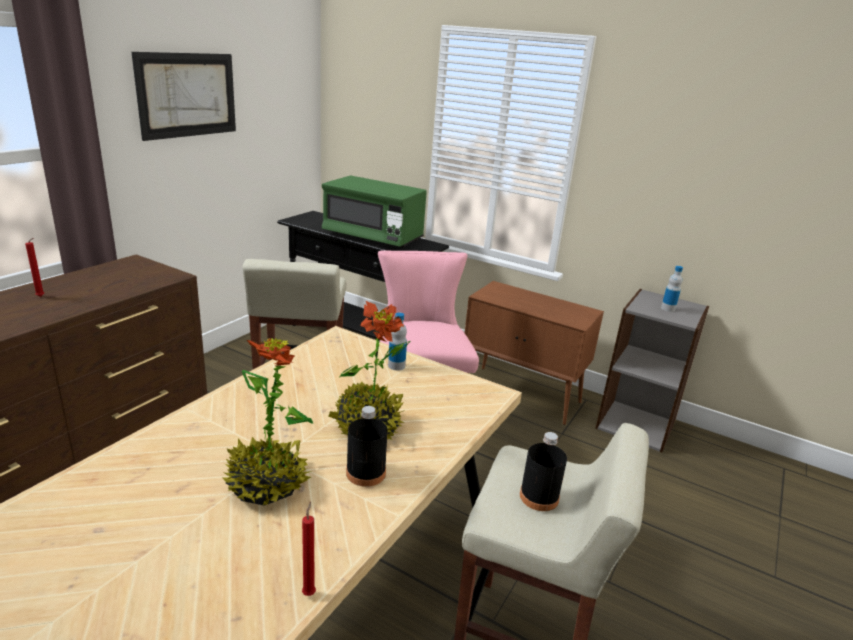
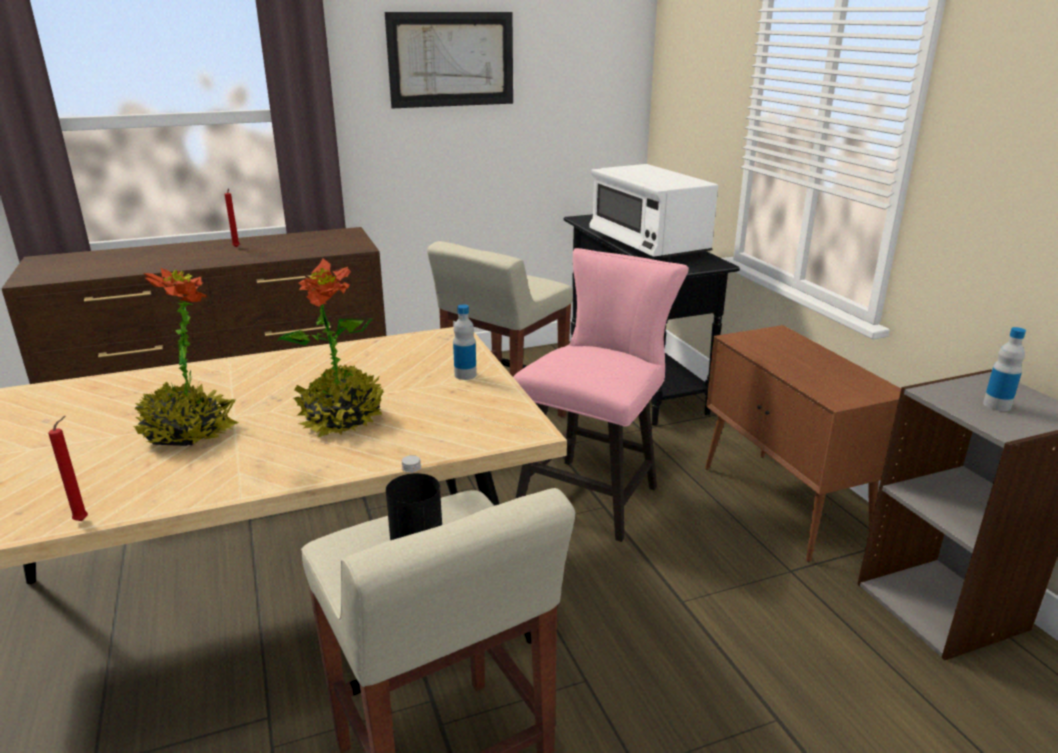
camera: 40 degrees right, 0 degrees up
green microwave [322,175,427,248] -> white microwave [589,164,718,261]
black bottle [346,406,388,487] -> none

